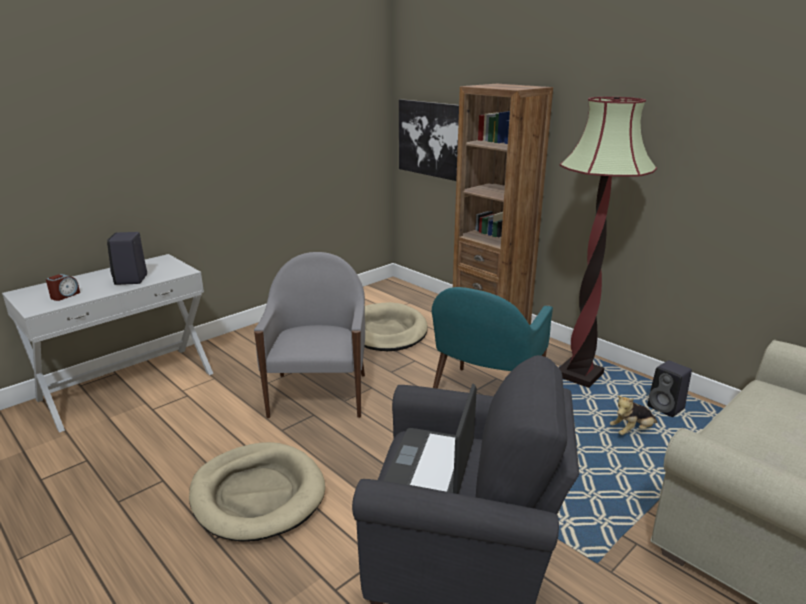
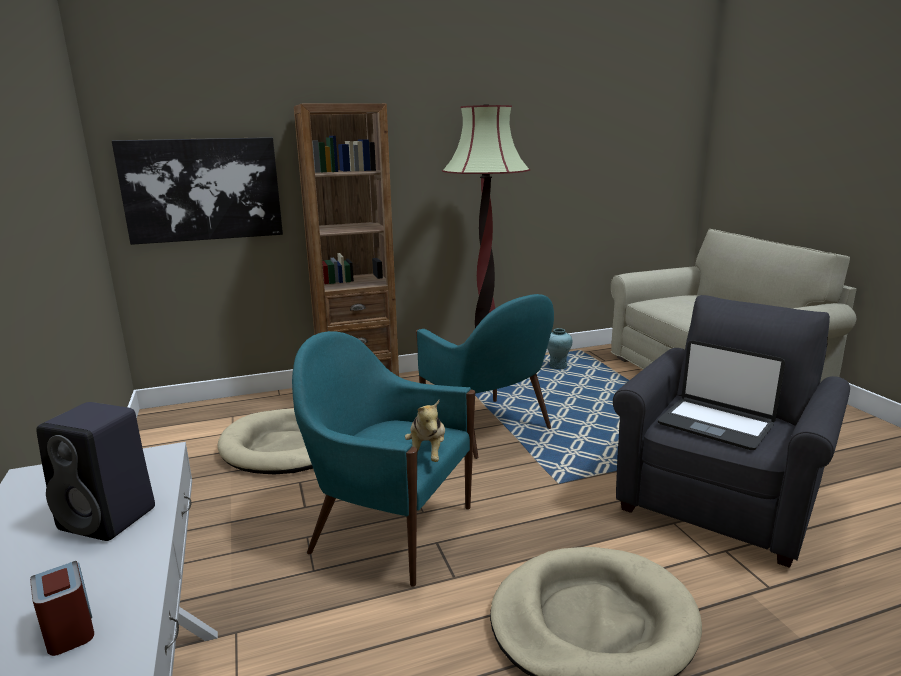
camera: 65 degrees left, 5 degrees down
grey armchair [254,252,365,418] -> turquoise armchair [292,331,475,587]
plush toy [610,396,657,435] -> plush toy moved to [405,400,445,462]
black speaker [647,360,692,417] -> turquoise vase [547,328,573,369]

